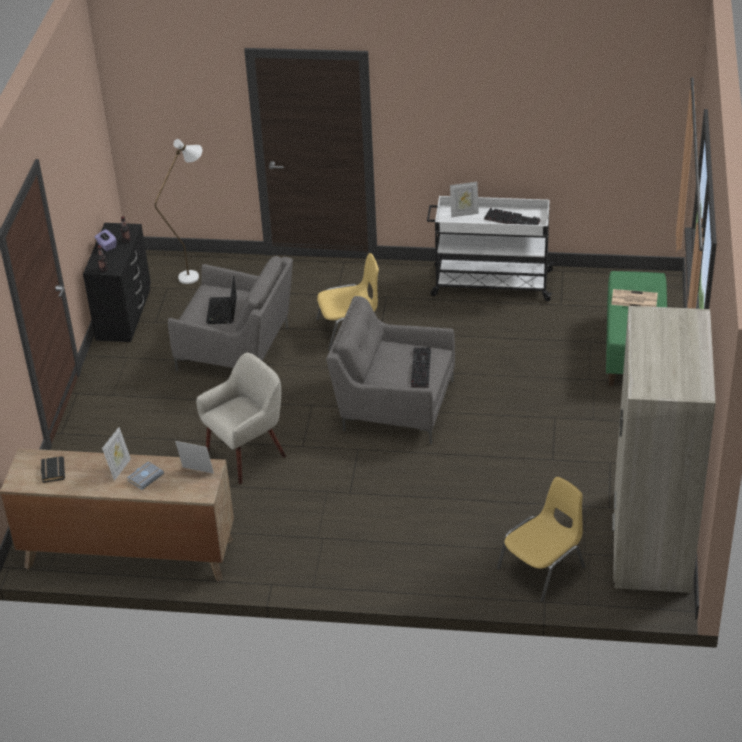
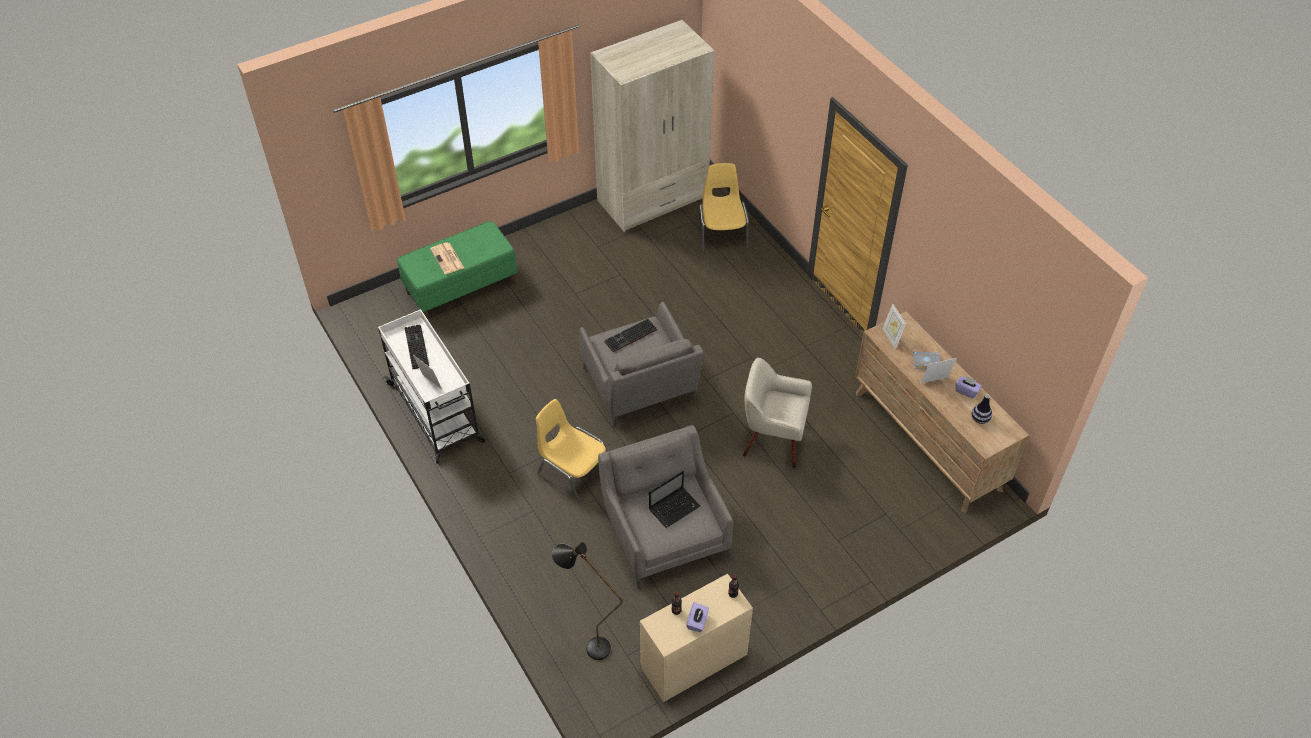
camera: 130 degrees left, 10 degrees up
black book [41,456,65,483] -> vase [971,395,992,424]
black dresser [83,223,151,342] -> beige dresser [640,574,753,702]
white floor lamp [155,139,202,284] -> black floor lamp [552,542,623,660]
yellow chair [497,477,585,602] -> yellow chair turned 75 degrees clockwise [698,163,749,252]
none -> purple tissue box [955,376,982,399]

